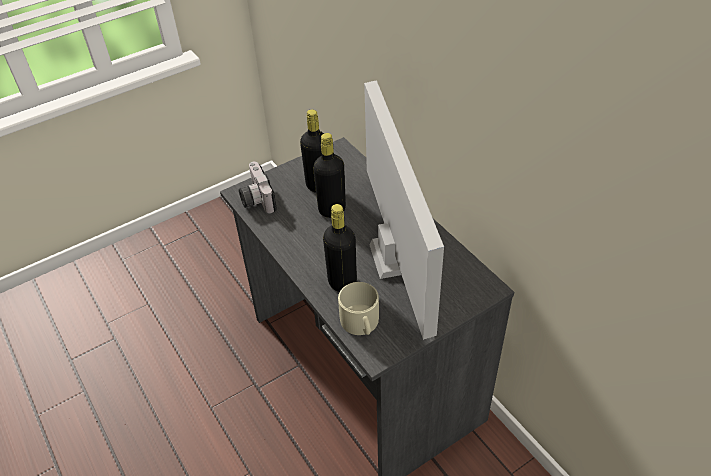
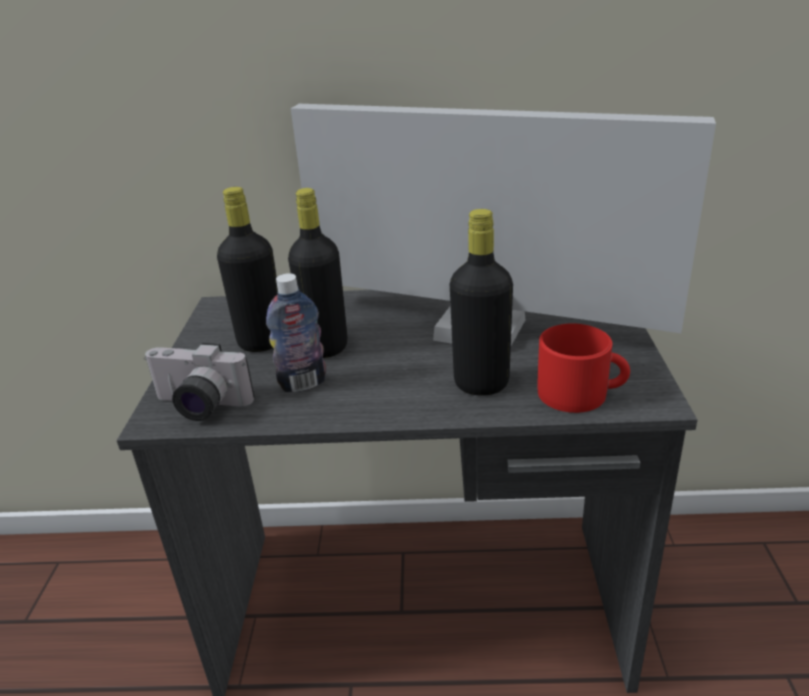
camera: 55 degrees left, 15 degrees down
beige mug [338,282,379,335] -> red mug [537,323,630,413]
none -> bottle [266,273,326,392]

